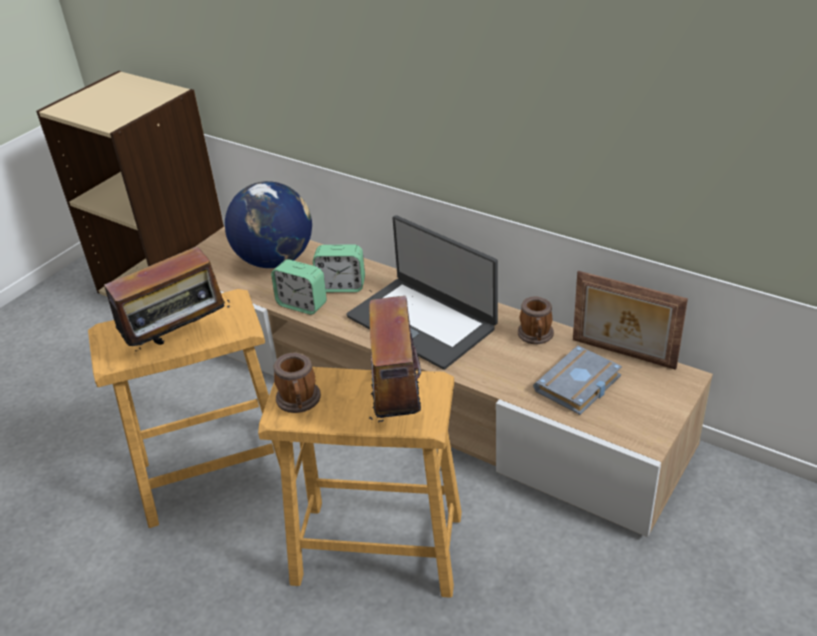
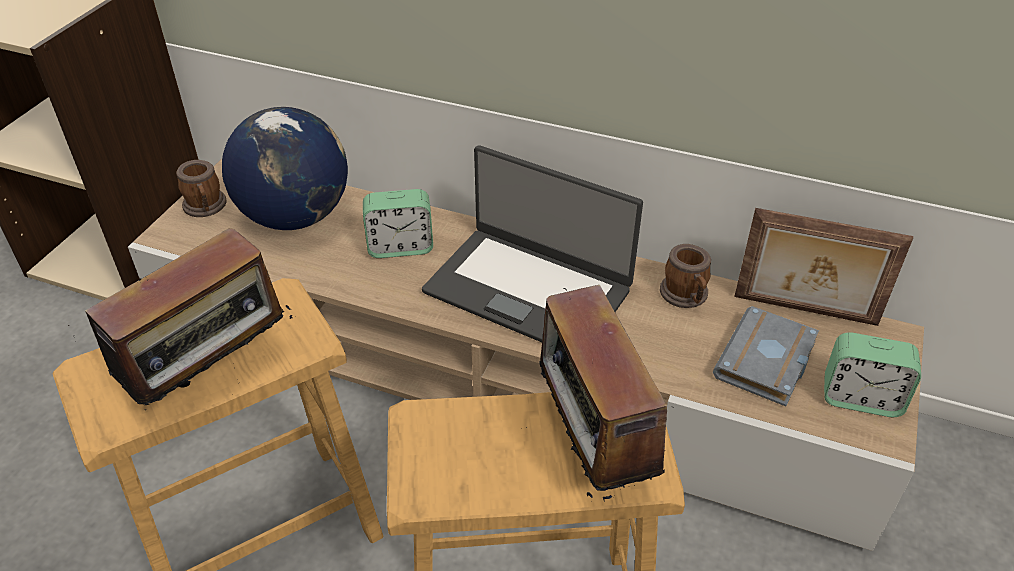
camera: 15 degrees left, 5 degrees up
alarm clock [271,259,327,315] -> alarm clock moved to [824,332,921,417]
mug [274,353,321,413] -> mug moved to [176,160,227,217]

